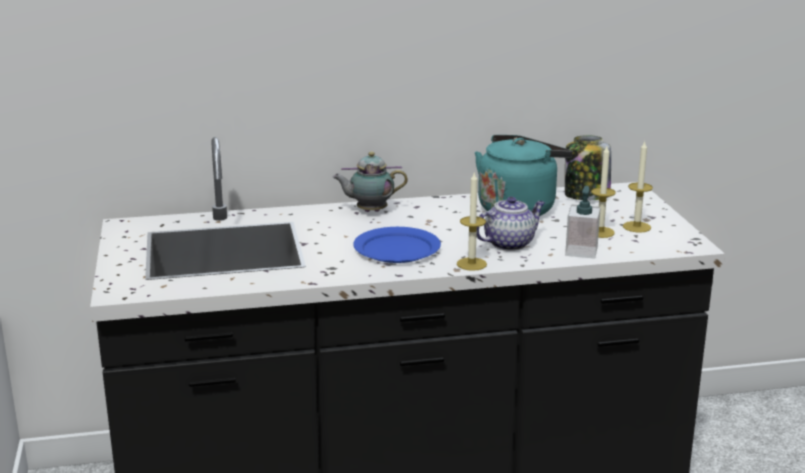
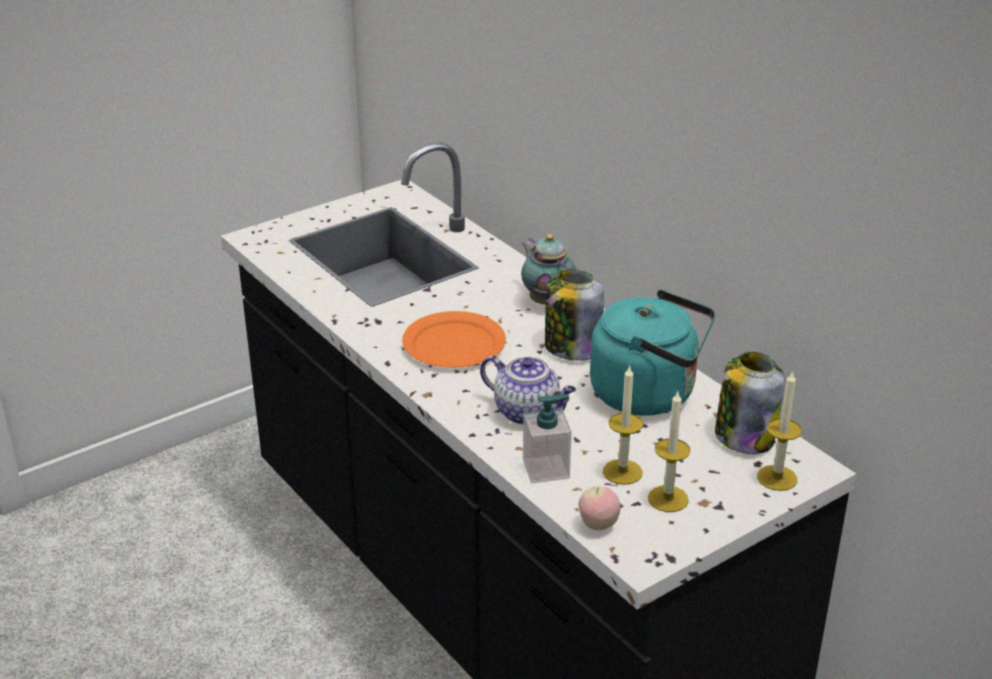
camera: 65 degrees right, 10 degrees up
blue plate [353,227,441,263] -> orange plate [402,311,506,368]
candle [457,171,487,271] -> candle moved to [757,370,802,491]
none -> jar [545,269,604,361]
none -> apple [579,486,621,530]

